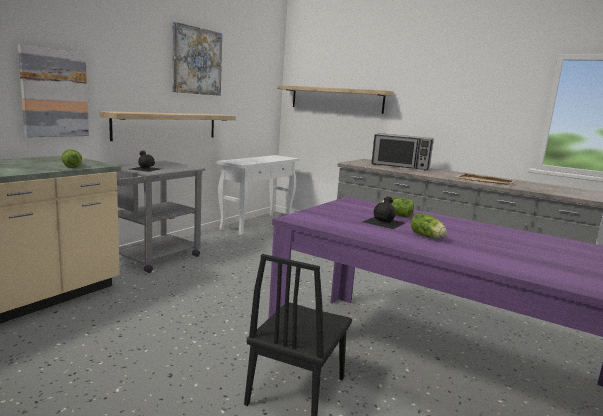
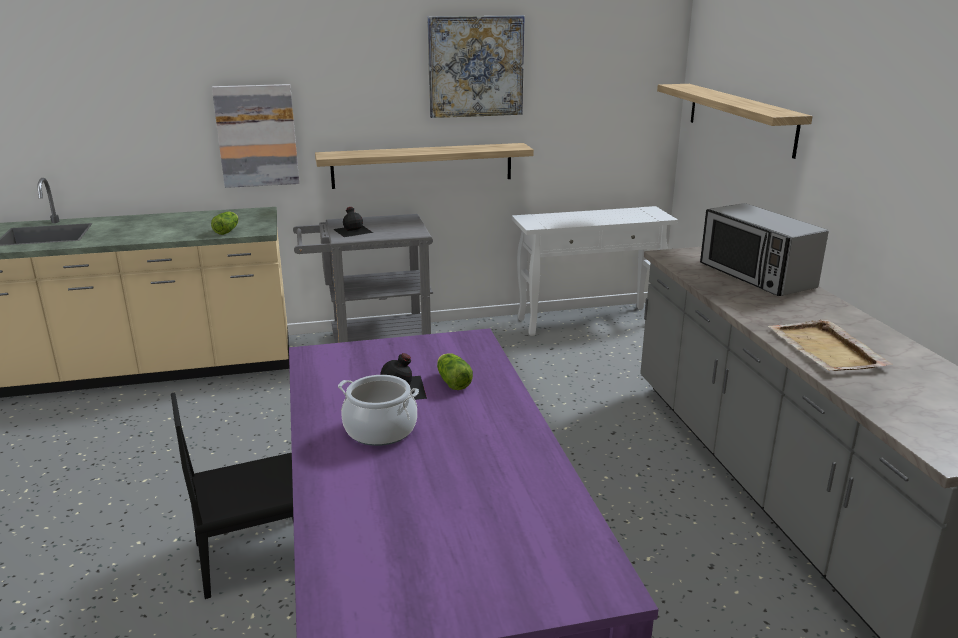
camera: 45 degrees right, 10 degrees up
lettuce [411,213,447,238] -> cooking pot [338,375,419,446]

